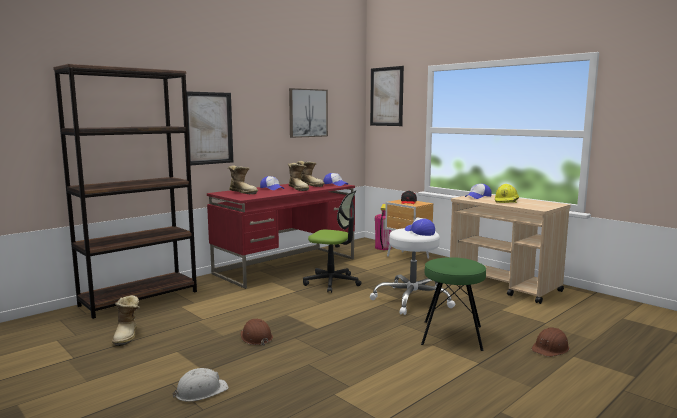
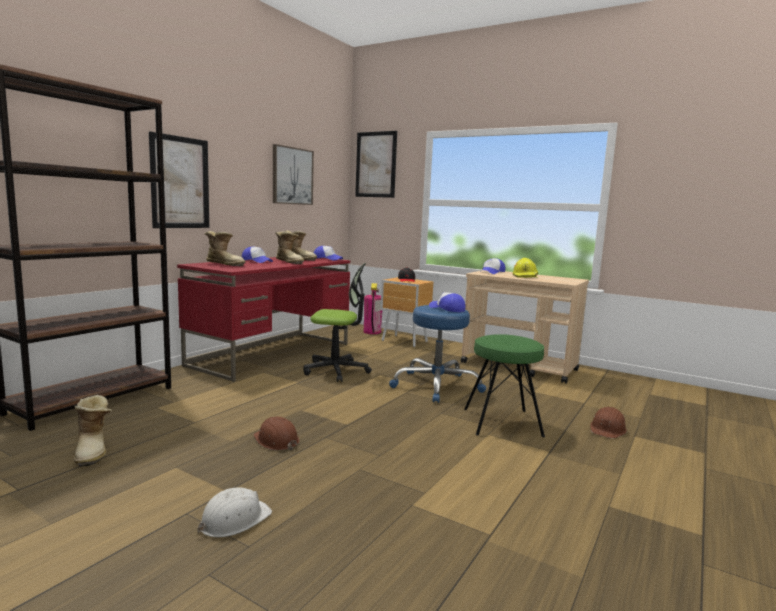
camera: 15 degrees left, 0 degrees up
white stool [370,228,455,315] -> blue stool [389,305,486,403]

